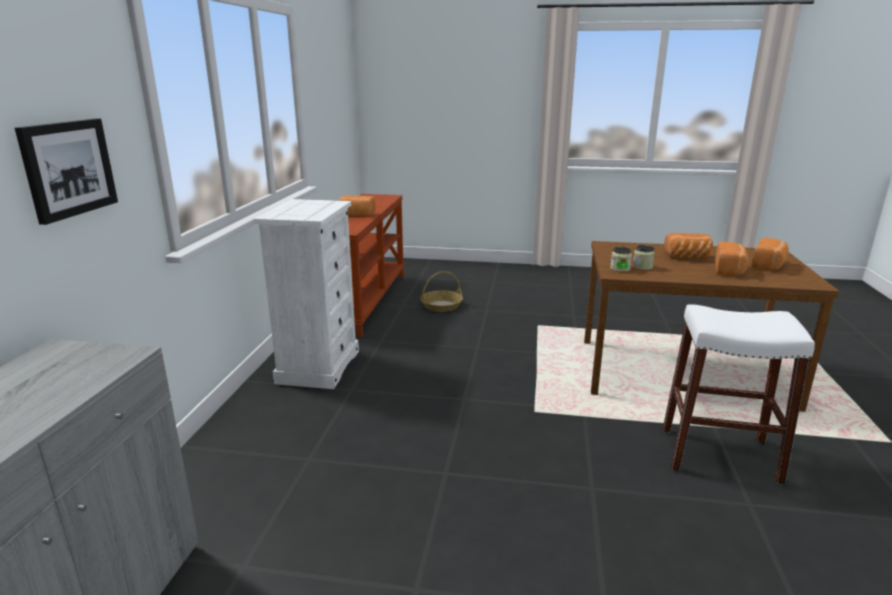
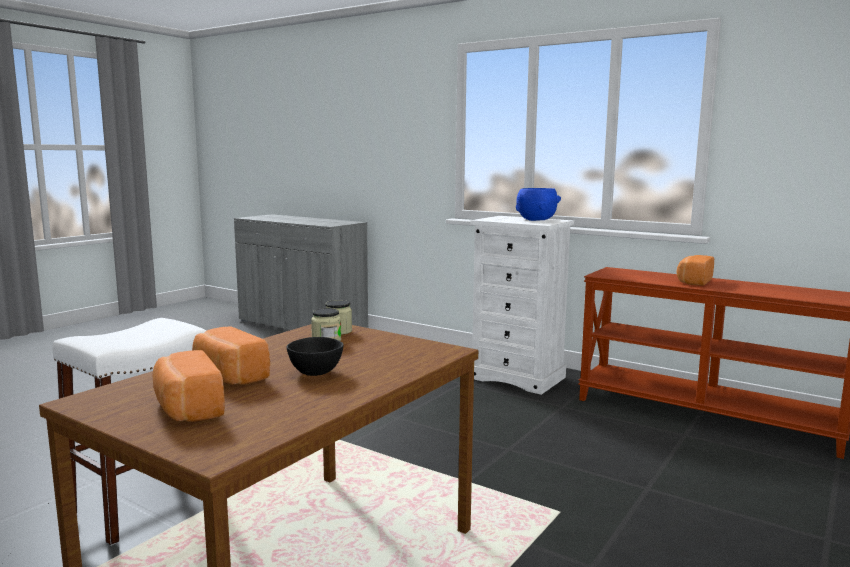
camera: 115 degrees right, 10 degrees down
picture [15,119,118,225] -> none
basket [420,271,463,312] -> none
bread [664,233,713,258] -> black bowl [287,337,344,376]
none -> blue bowl [516,188,561,221]

